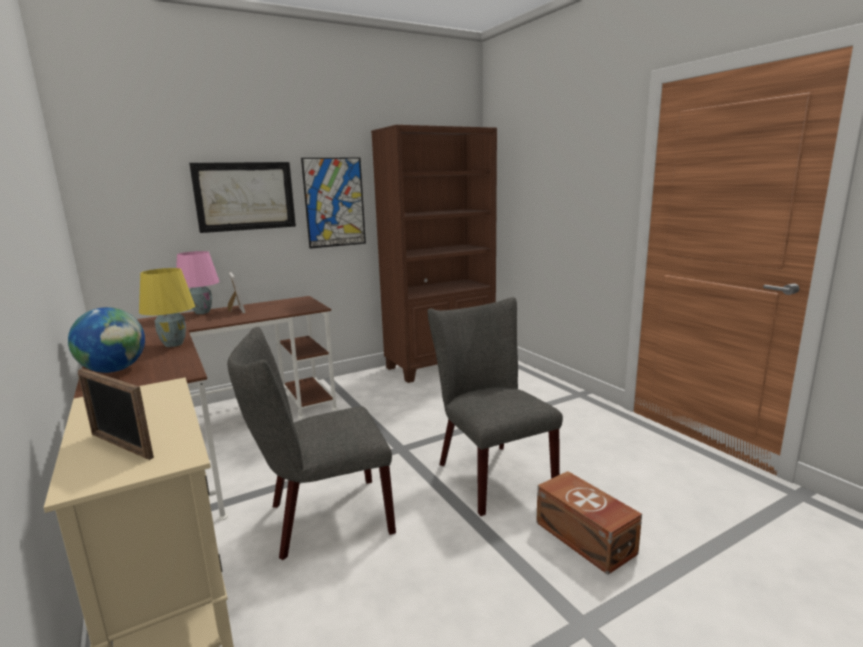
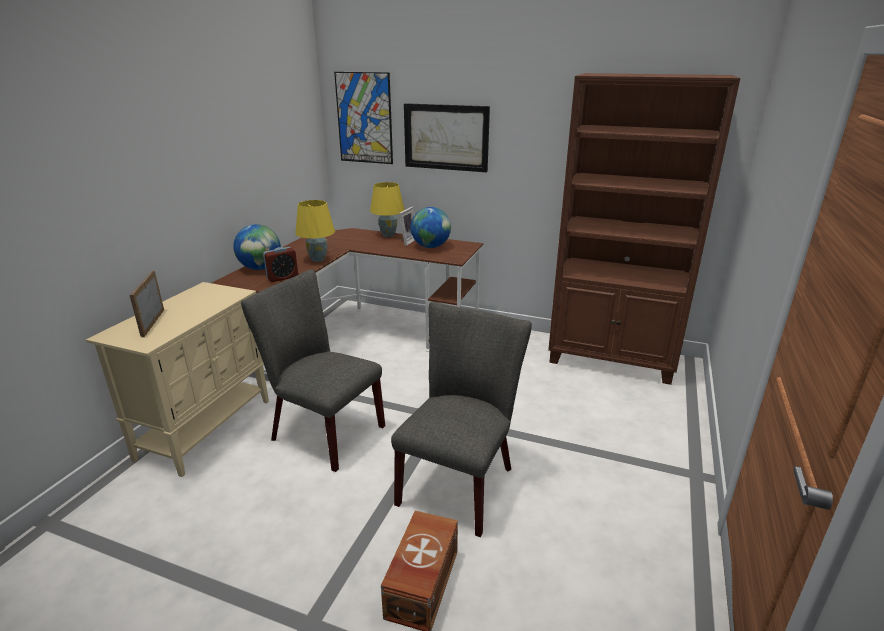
camera: 50 degrees right, 10 degrees up
pink table lamp [176,251,220,314] -> yellow table lamp [370,182,404,237]
picture [301,158,366,249] -> picture moved to [334,72,393,164]
none -> alarm clock [263,247,298,282]
none -> globe [411,207,451,248]

